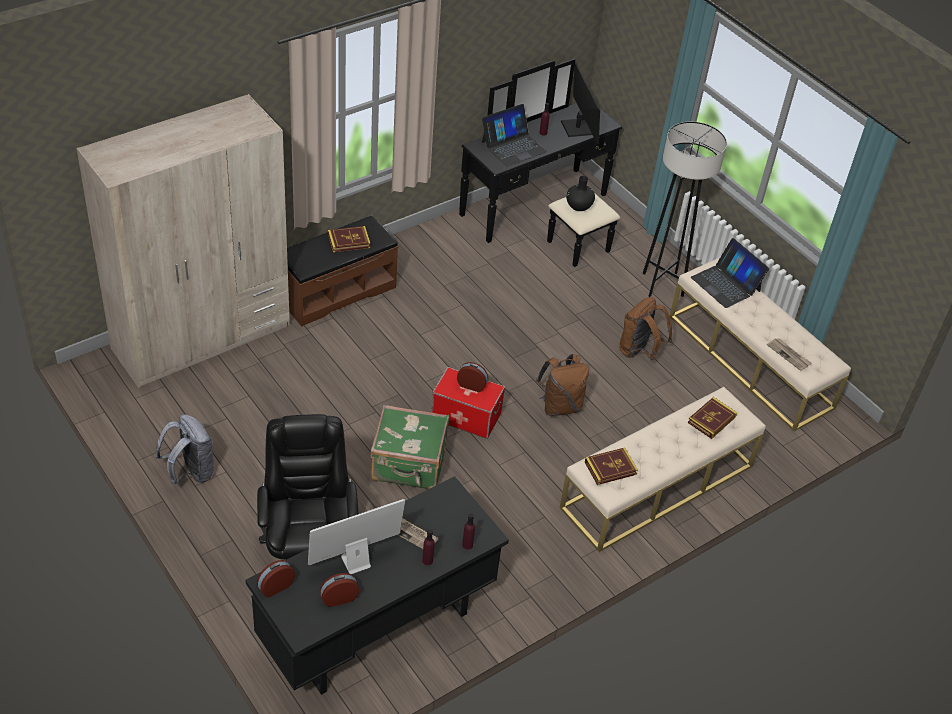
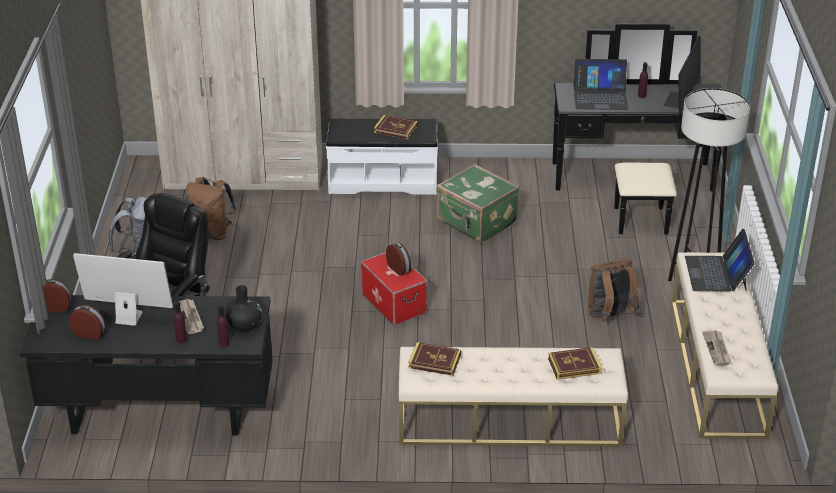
camera: 40 degrees right, 10 degrees down
brown bench [287,216,398,327] -> white bench [326,118,438,195]
green suitcase [370,405,449,489] -> green suitcase moved to [436,164,520,244]
brown backpack [536,354,589,417] -> brown backpack moved to [185,177,237,240]
black vase [566,176,595,211] -> black vase moved to [225,285,262,332]

